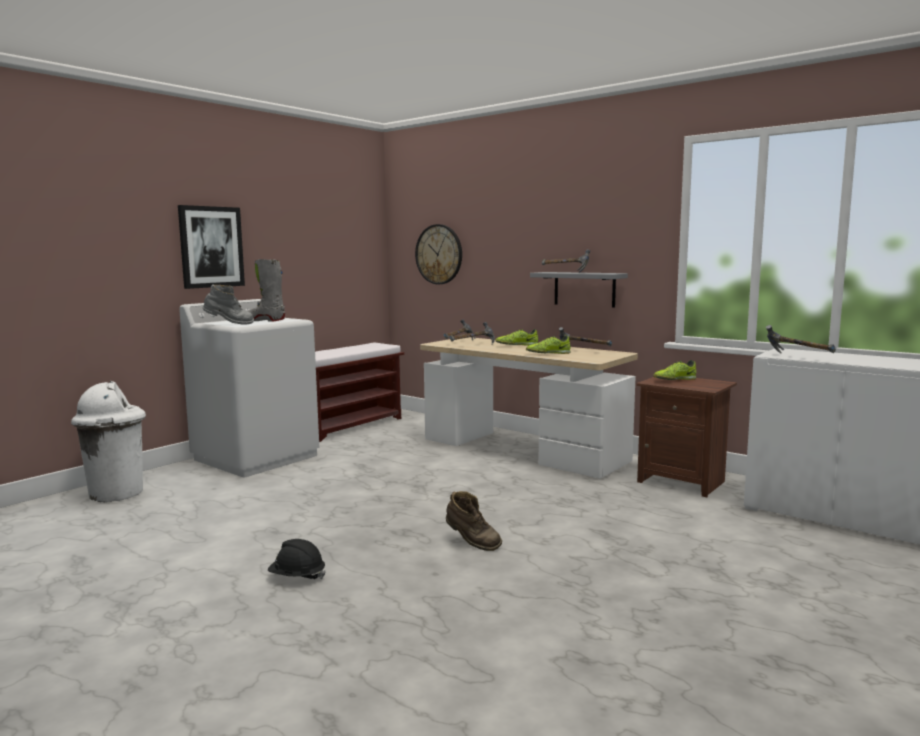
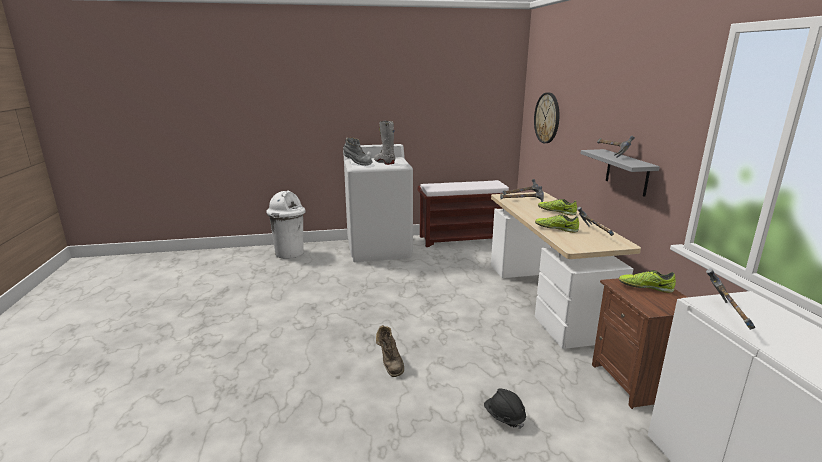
camera: 40 degrees right, 10 degrees up
picture [178,205,245,289] -> none
black hard hat [268,539,326,579] -> black hard hat moved to [484,389,526,429]

